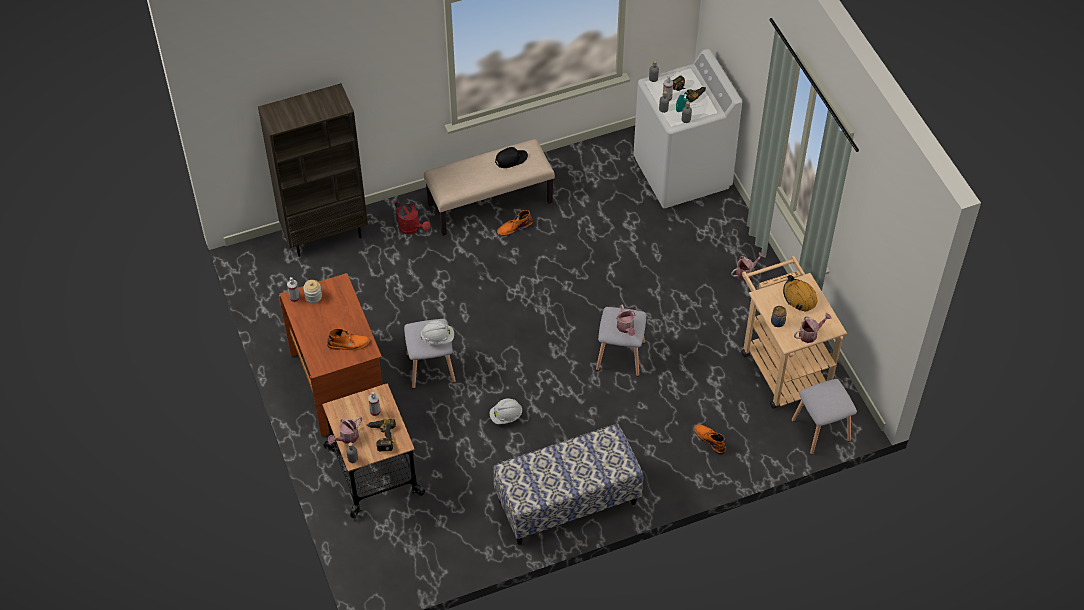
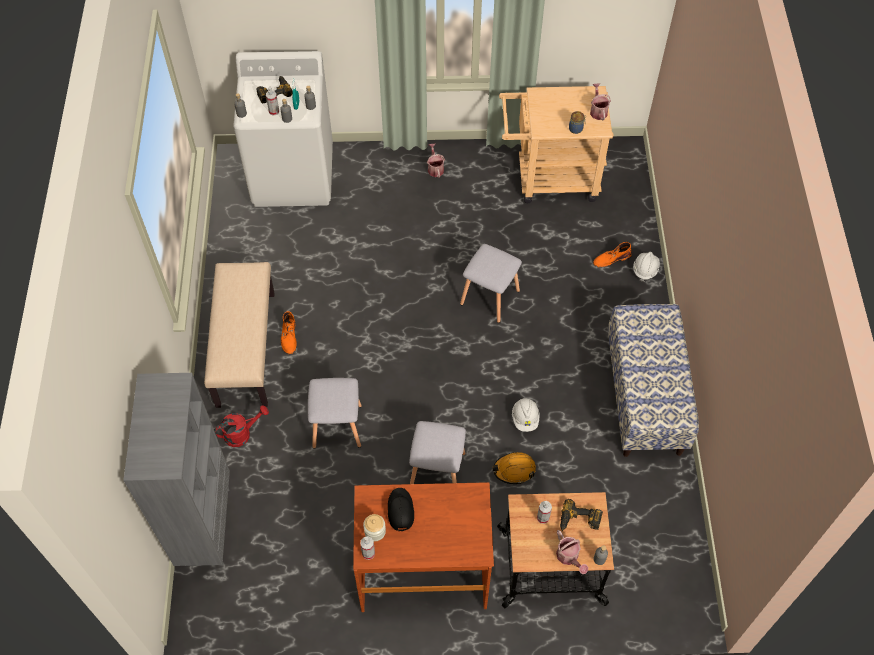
camera: 70 degrees left, 5 degrees up
brown bookcase [258,83,368,257] -> grey bookcase [123,373,230,566]
orange boot [327,328,370,350] -> none
white hard hat [421,320,454,345] -> white hard hat moved to [633,252,660,282]
black cap [495,147,528,168] -> black cap moved to [388,488,414,531]
watering can [616,305,636,336] -> none
orange hard hat [783,275,817,312] -> orange hard hat moved to [492,452,536,484]
grey stool [792,379,857,455] -> grey stool moved to [308,378,362,449]

